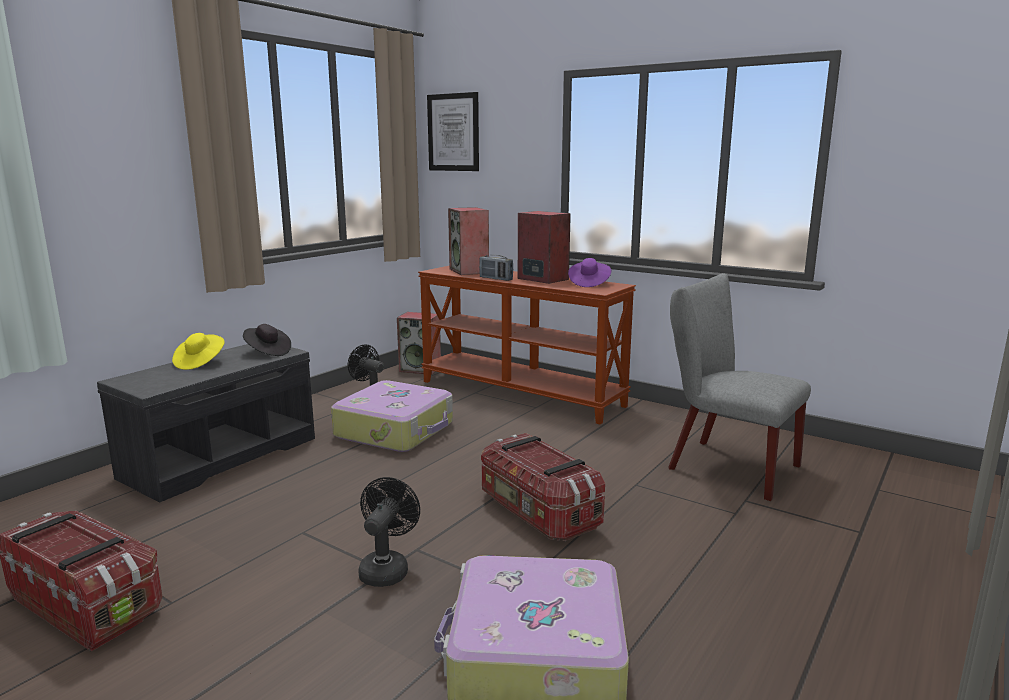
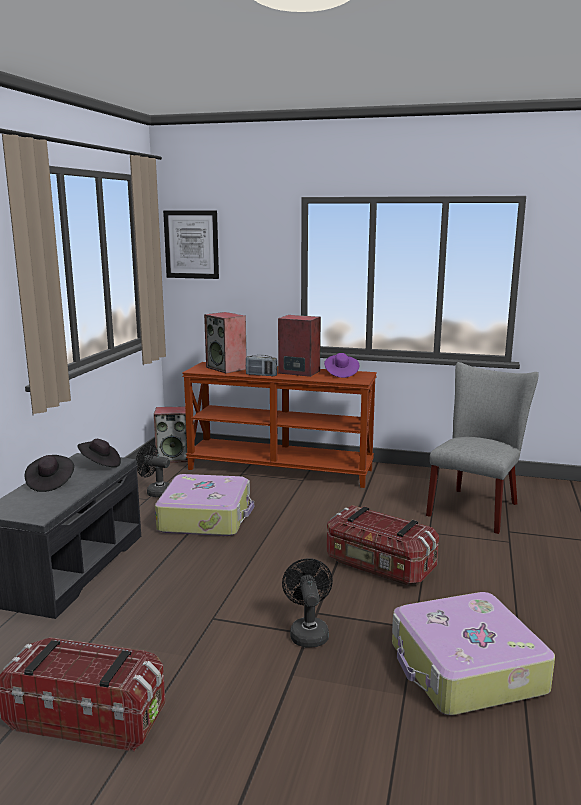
camera: 20 degrees left, 0 degrees up
yellow hat [172,333,225,370] -> black hat [25,455,74,492]
grey chair [668,273,811,501] -> grey chair turned 105 degrees clockwise [426,362,539,534]

